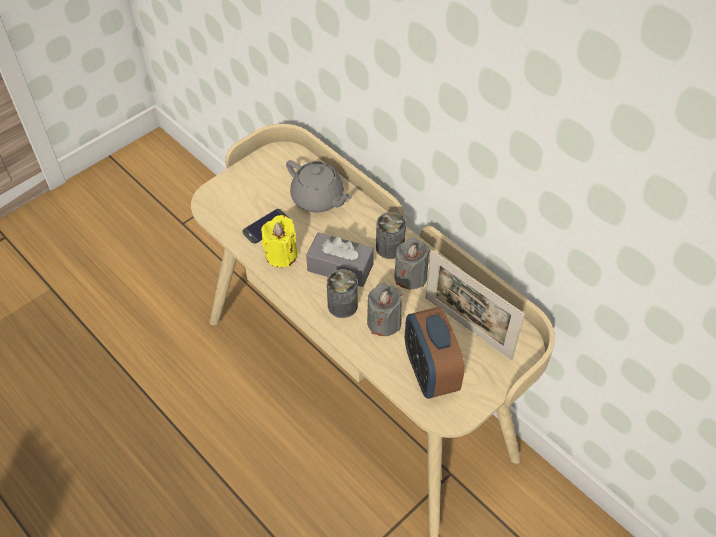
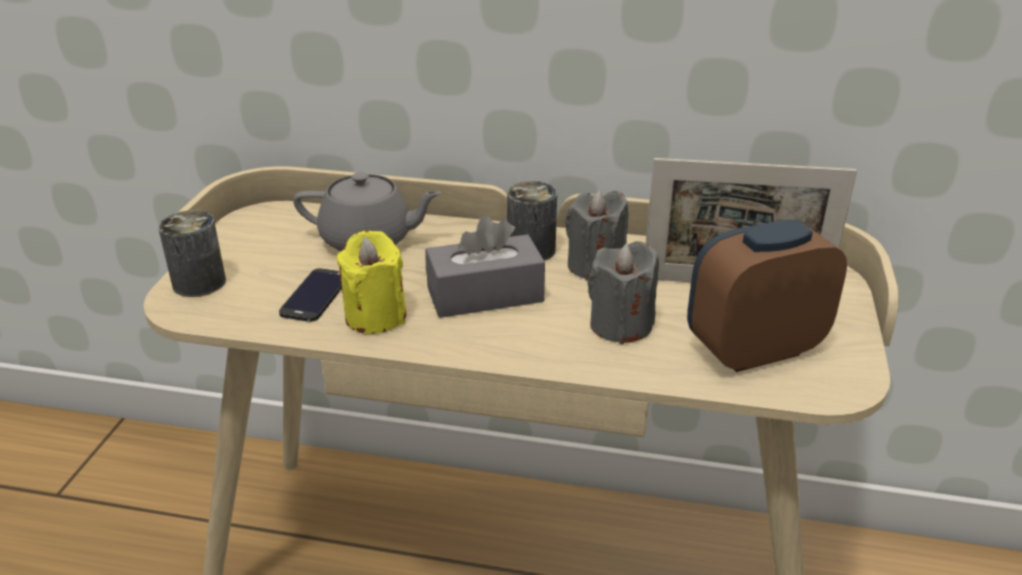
camera: 35 degrees left, 20 degrees down
can [327,269,358,318] -> can moved to [158,210,226,297]
alarm clock [405,307,465,399] -> alarm clock turned 120 degrees clockwise [687,220,847,372]

